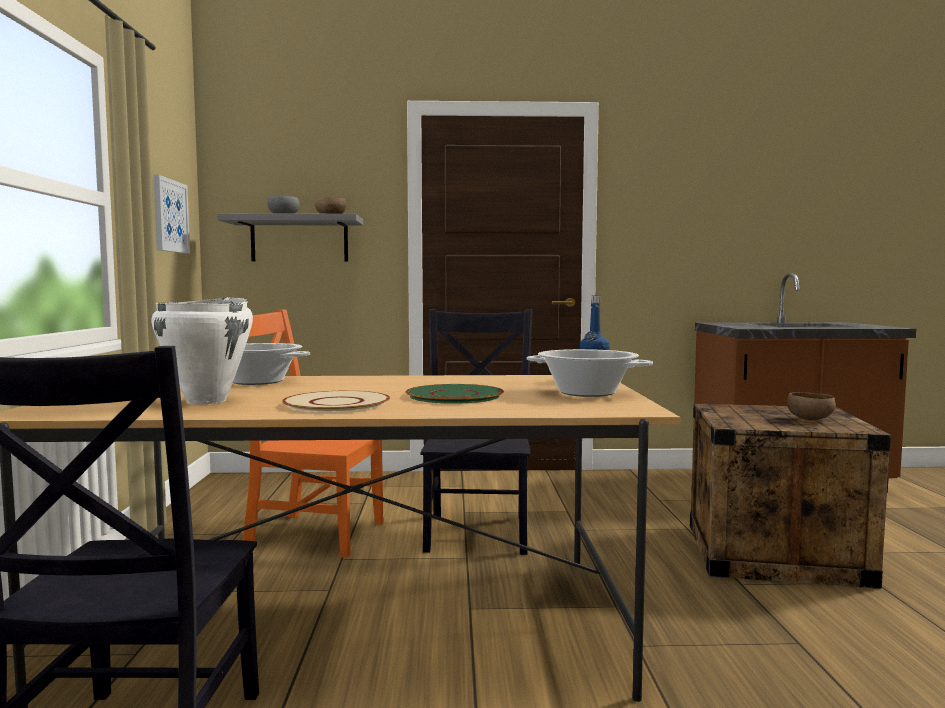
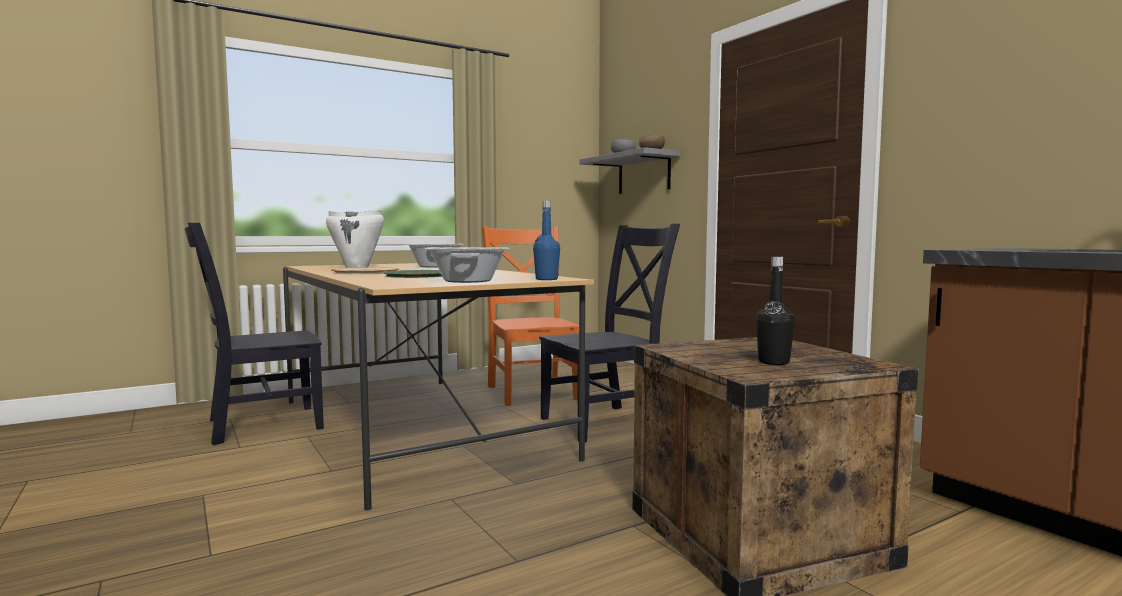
camera: 60 degrees right, 0 degrees up
picture [153,175,190,253] -> none
brown bowl [787,392,836,420] -> black bottle [756,257,795,365]

